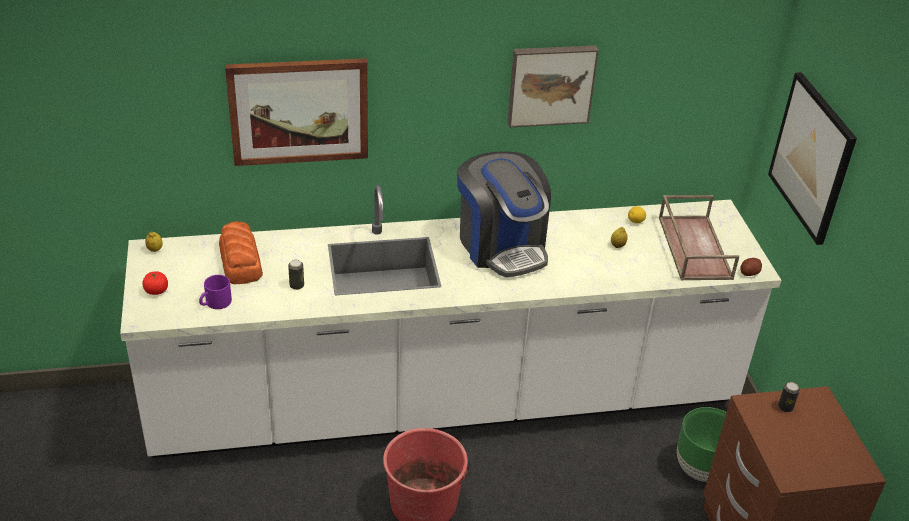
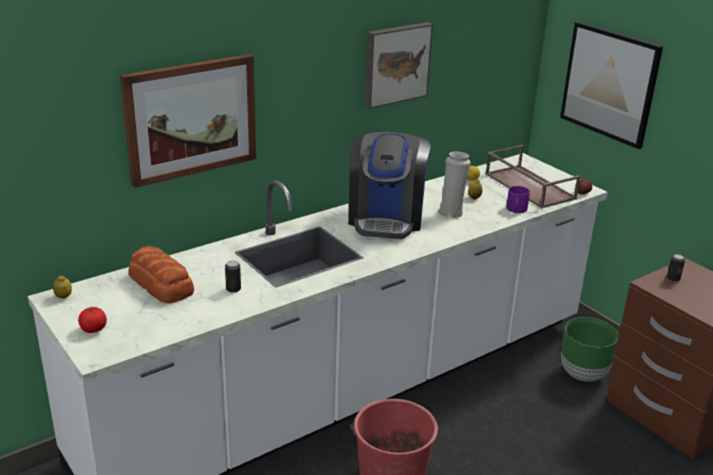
camera: 25 degrees left, 10 degrees down
purple mug [199,275,232,309] -> purple mug moved to [506,186,530,213]
coffee machine [457,151,551,277] -> coffee machine turned 60 degrees clockwise [348,132,431,239]
none -> white vase [438,151,471,218]

